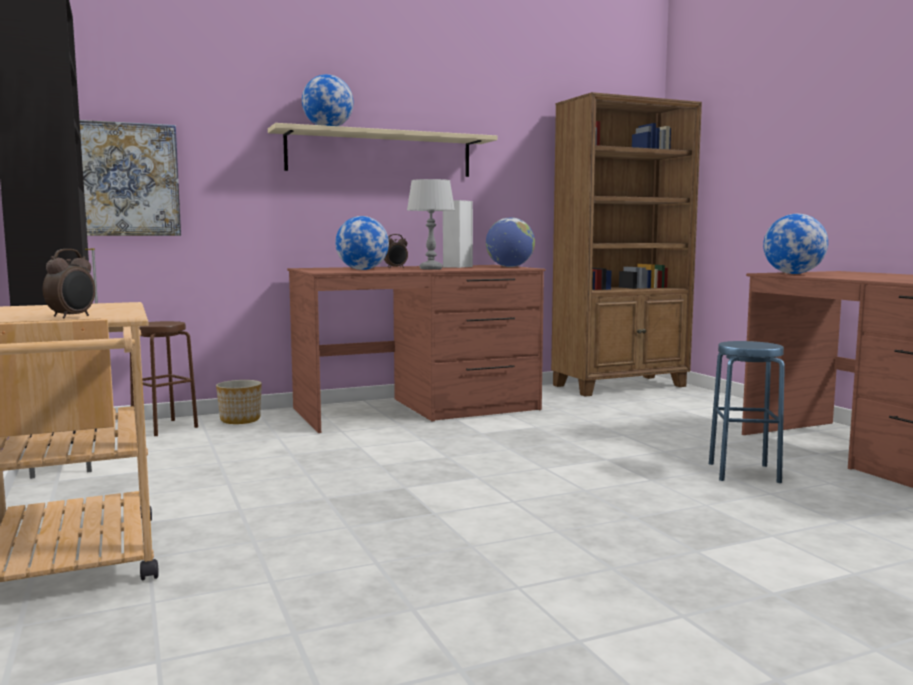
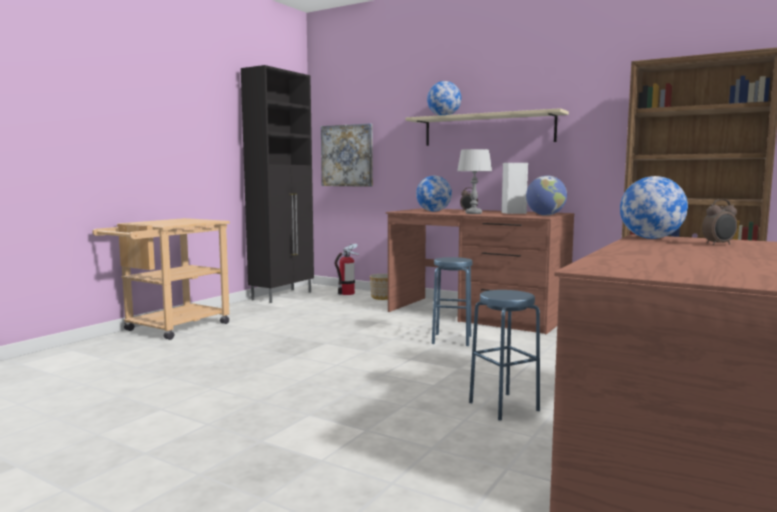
camera: 55 degrees right, 0 degrees up
alarm clock [43,249,95,319] -> alarm clock moved to [702,199,738,245]
brown stool [130,321,198,436] -> fire extinguisher [335,244,359,295]
none -> blue stool [432,257,472,346]

